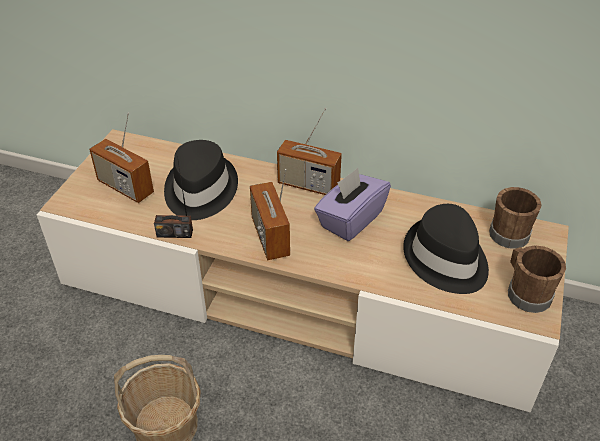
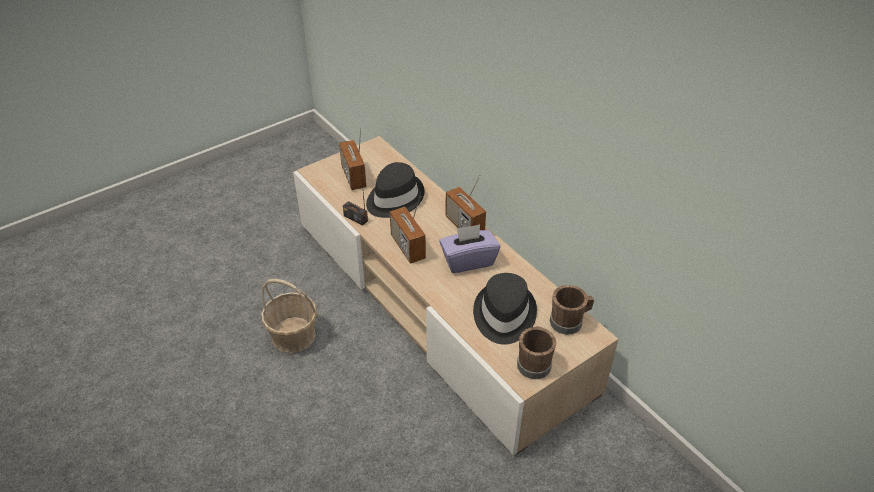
camera: 35 degrees right, 0 degrees up
radio [250,169,290,260] -> radio turned 45 degrees counterclockwise [390,196,426,264]

